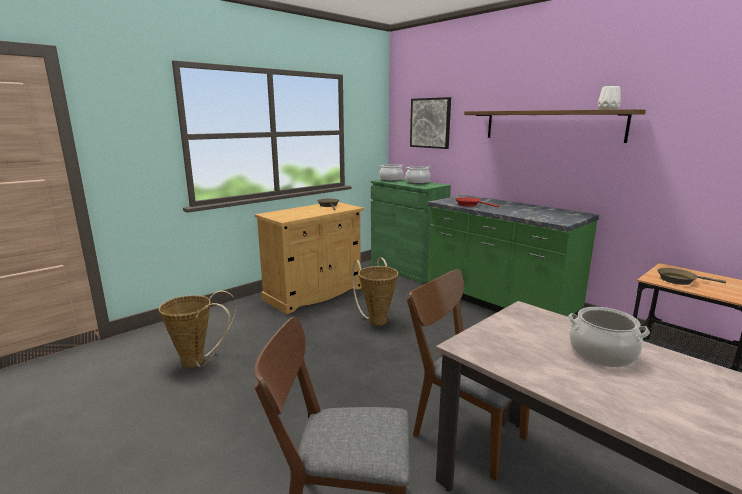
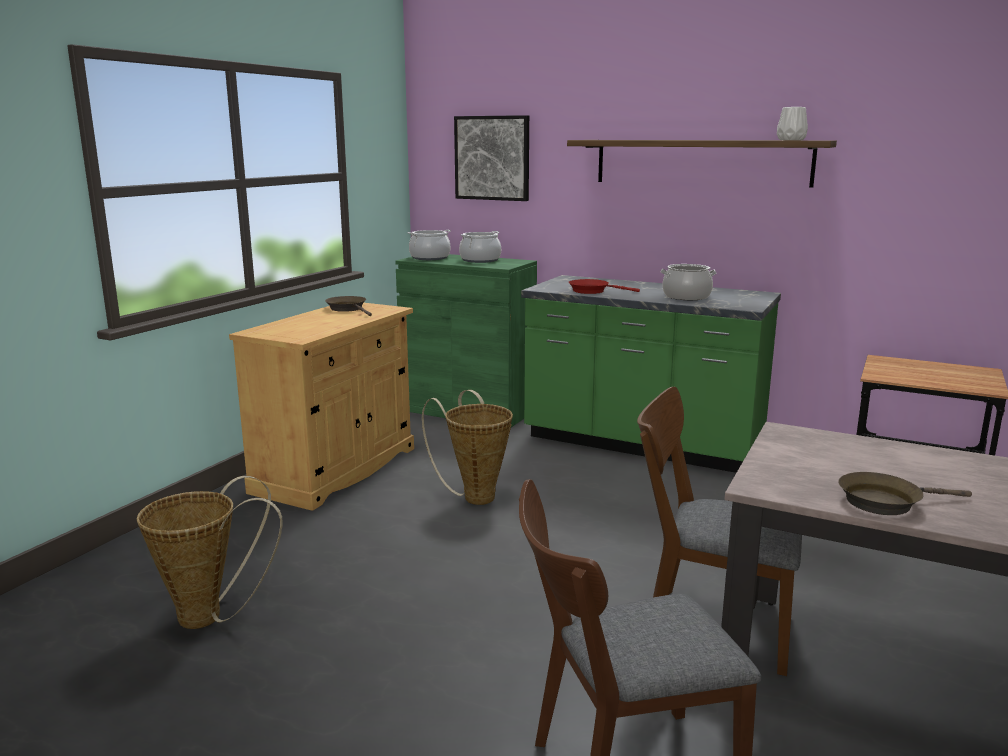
camera: 20 degrees left, 0 degrees up
cooking pot [568,307,650,367] -> cooking pot moved to [660,264,716,300]
brown frying pan [657,268,726,285] -> brown frying pan moved to [838,472,972,515]

